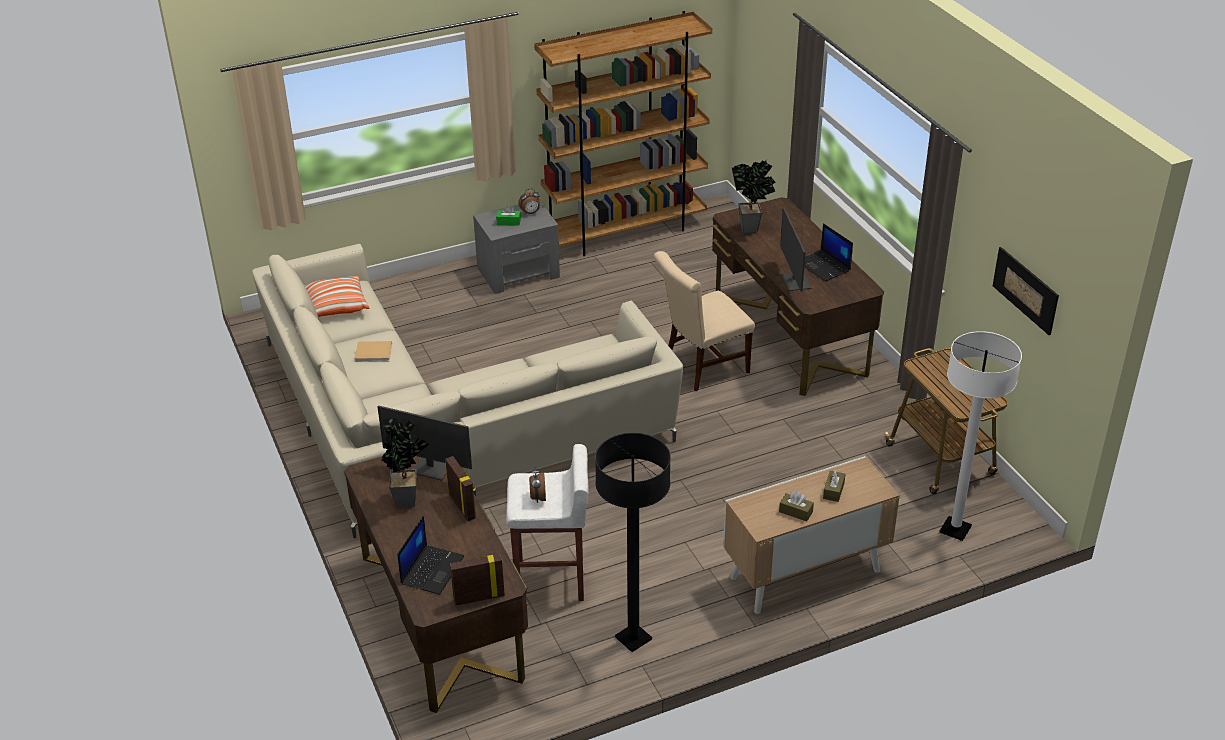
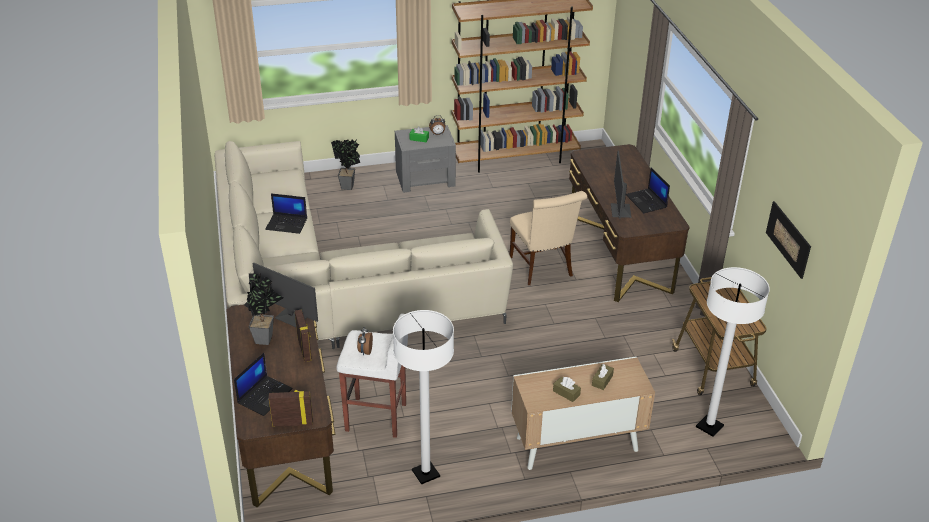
camera: 10 degrees right, 0 degrees up
pillow [304,276,369,317] -> none
beige book [355,341,392,362] -> laptop [265,193,307,234]
black floor lamp [595,433,671,652] -> white floor lamp [393,310,454,485]
beige chair [654,251,755,391] -> beige chair turned 90 degrees counterclockwise [509,191,587,285]
potted plant [732,160,775,233] -> potted plant moved to [331,140,360,190]

